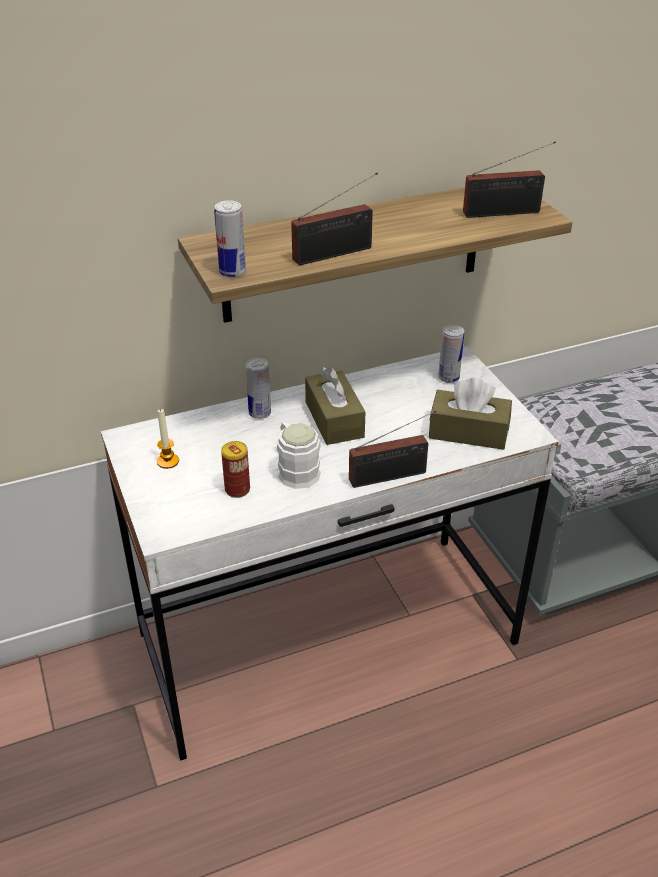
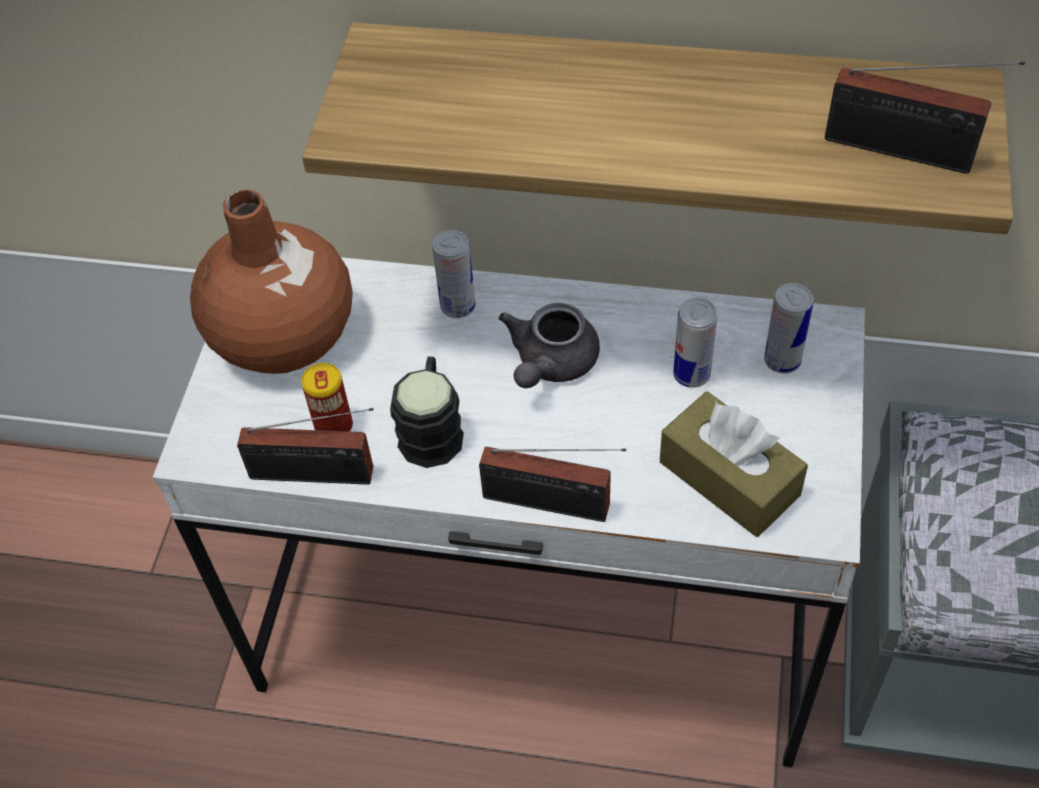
camera: 35 degrees right, 15 degrees up
candle [157,408,179,469] -> brown vase [190,189,353,374]
can [214,200,246,277] -> can moved to [673,297,717,388]
white mug [277,422,321,489] -> black mug [390,357,464,468]
radio [291,172,378,265] -> radio moved to [237,408,374,485]
brown tissue box [305,367,365,445] -> grey teapot [498,303,600,388]

